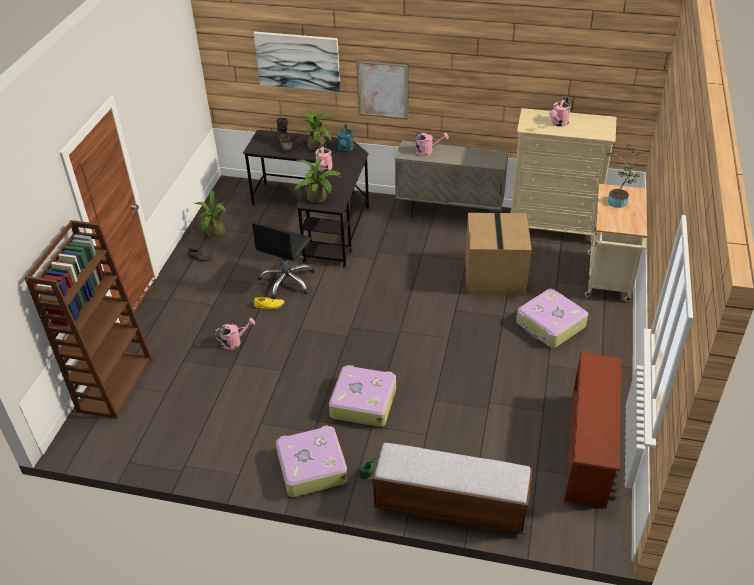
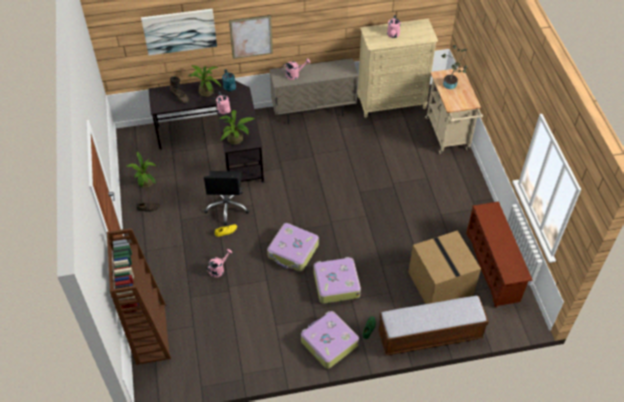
camera: 25 degrees left, 10 degrees up
cardboard box [465,213,532,296] -> cardboard box moved to [408,230,481,304]
suitcase [516,289,588,348] -> suitcase moved to [267,223,319,272]

